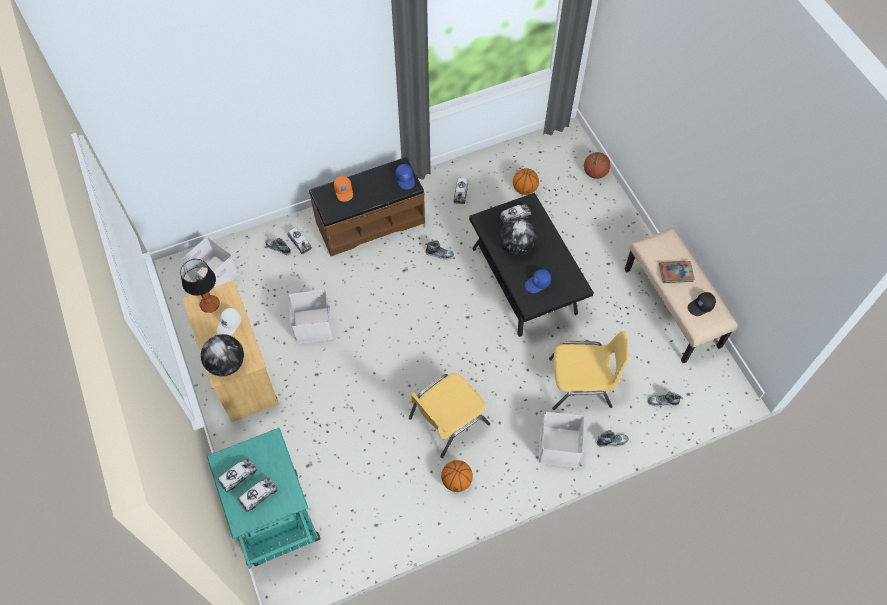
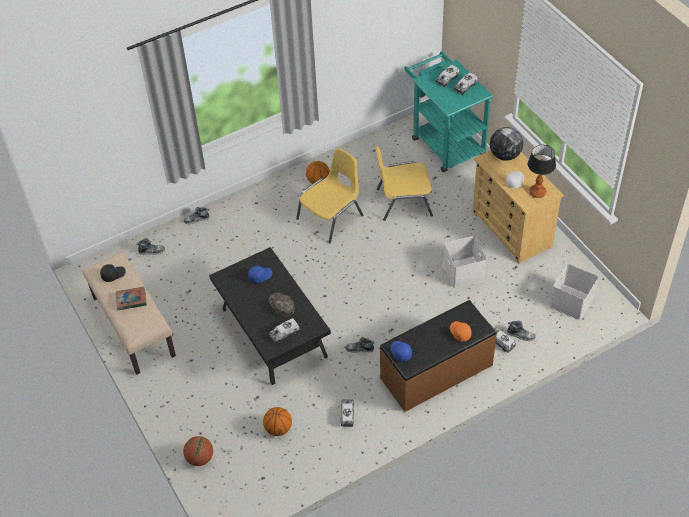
camera: 175 degrees right, 10 degrees down
globe [499,218,537,256] -> green cap [268,293,295,317]
white storage box [538,412,584,467] -> none
yellow chair [549,331,629,410] -> yellow chair moved to [375,146,433,221]

